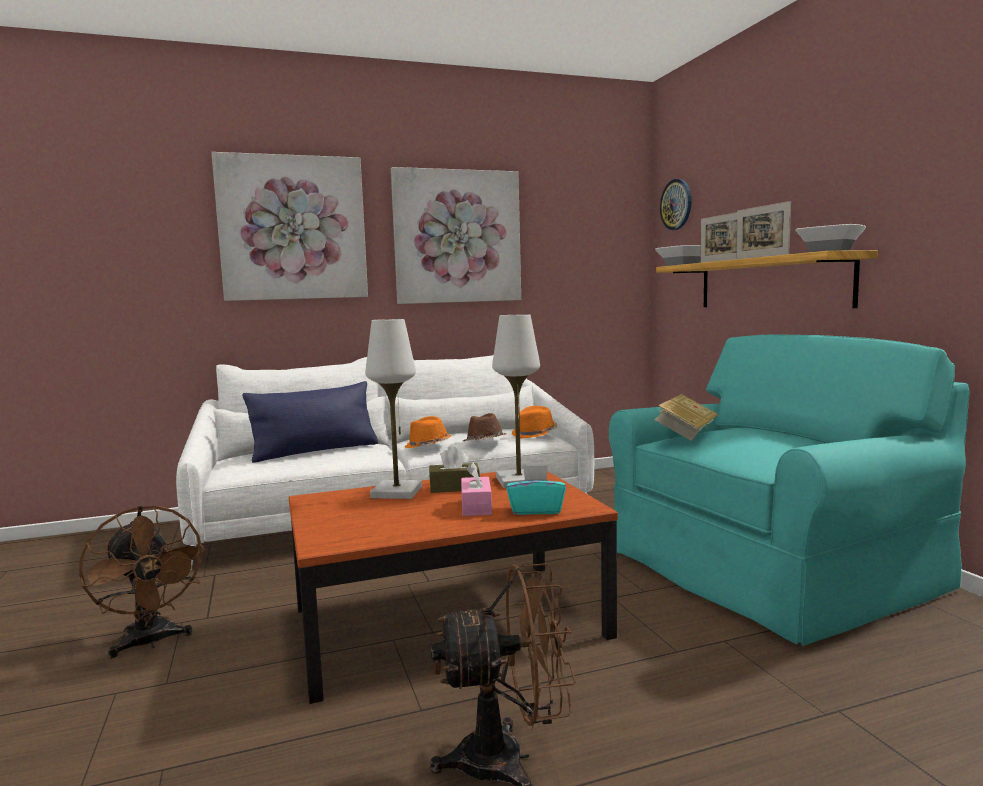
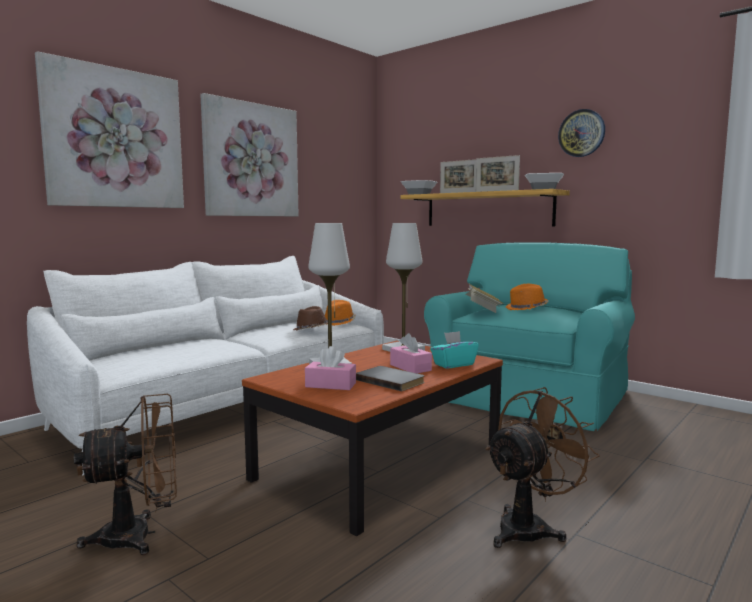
camera: 30 degrees left, 0 degrees up
brown fan [79,505,206,658] -> brown fan turned 45 degrees counterclockwise [74,394,177,555]
blue pillow [242,381,378,463] -> none
orange hat [405,416,451,448] -> orange hat moved to [506,283,549,310]
brown tissue box [429,447,480,493] -> none
wall clock [660,179,692,230] -> wall clock moved to [558,109,605,157]
none -> pink tissue box [305,346,356,390]
none -> grey book [356,366,425,391]

